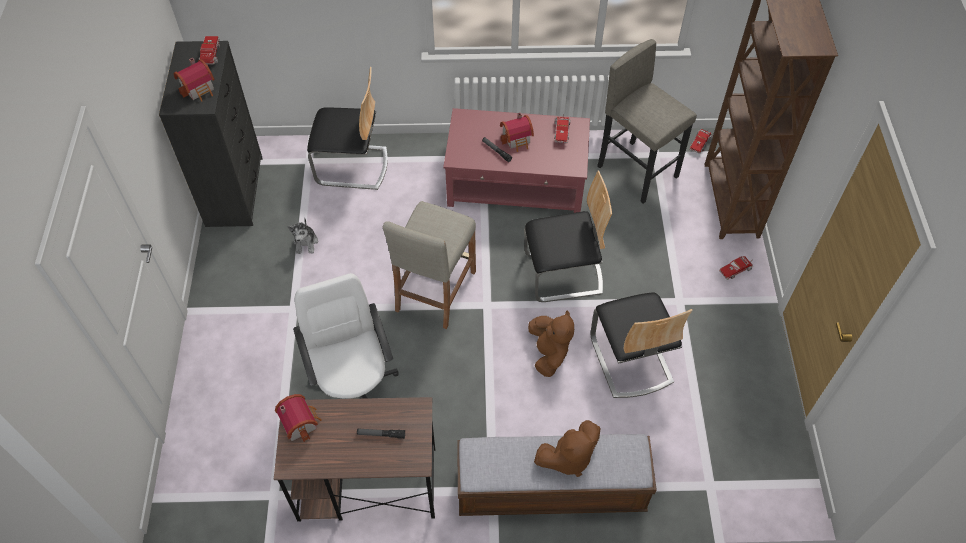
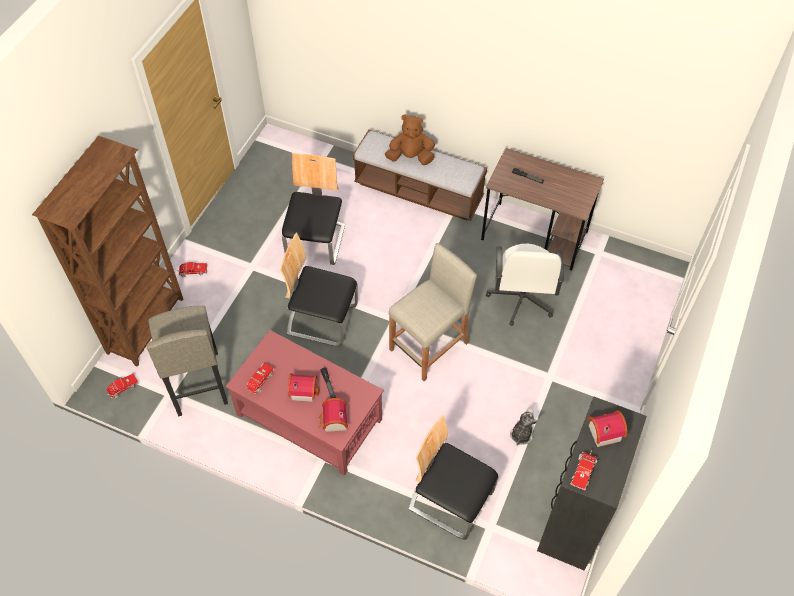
camera: 155 degrees left, 0 degrees up
toy house [275,394,322,442] -> toy house moved to [318,398,348,432]
brown plush toy [528,310,574,377] -> none

